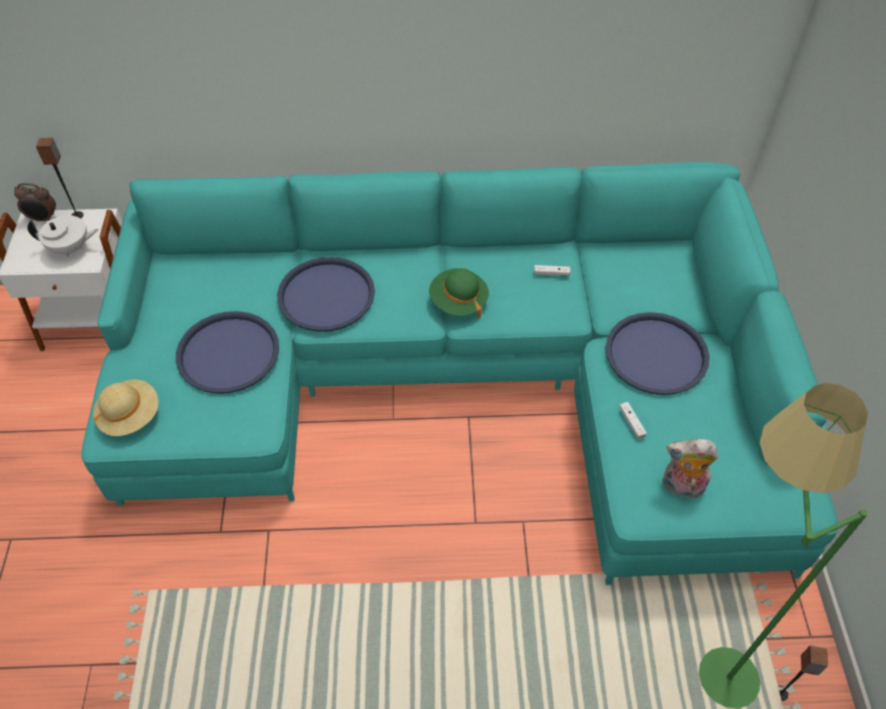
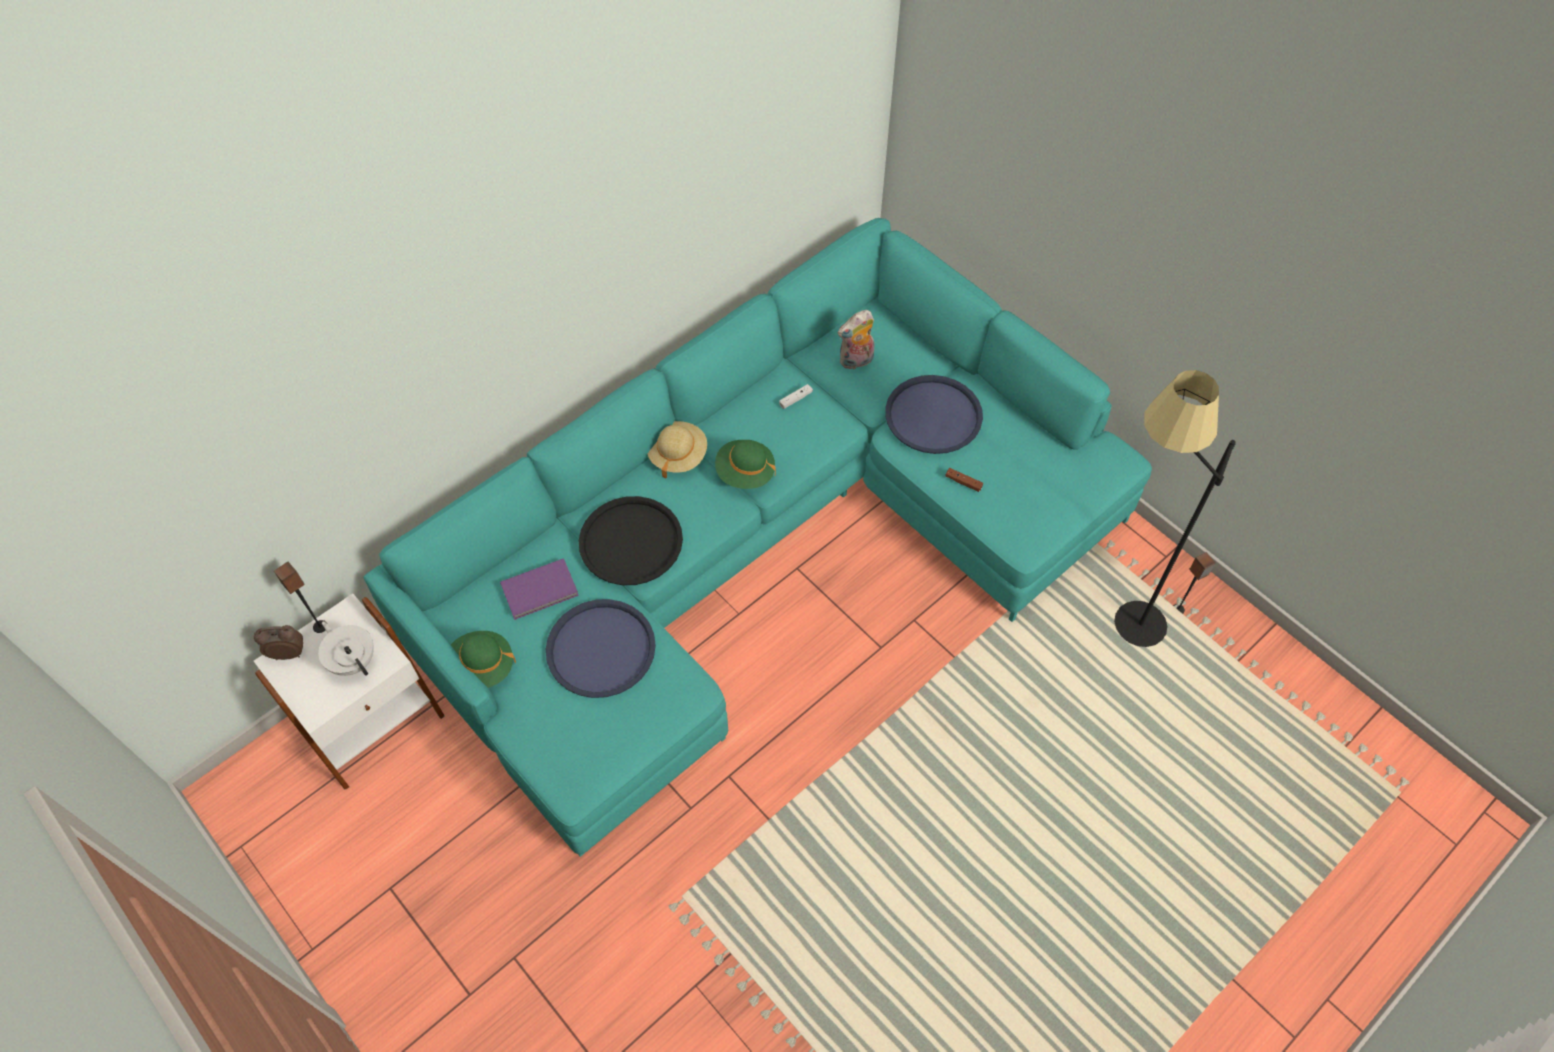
camera: 40 degrees left, 5 degrees up
alarm clock [14,183,56,221] -> alarm clock turned 150 degrees counterclockwise [254,625,303,660]
white teapot [27,215,99,257] -> white teapot turned 90 degrees counterclockwise [318,621,374,676]
beige hat [93,379,158,436] -> beige hat moved to [647,421,707,479]
blue tray [277,257,375,332] -> black tray [579,496,683,585]
white game controller [619,402,647,439] -> brown game controller [945,468,983,492]
plush toy [663,438,718,499] -> plush toy moved to [838,310,874,370]
green floor lamp [699,383,868,709] -> black floor lamp [1114,370,1236,647]
none -> green hat [451,631,516,688]
none -> purple book [500,558,579,620]

